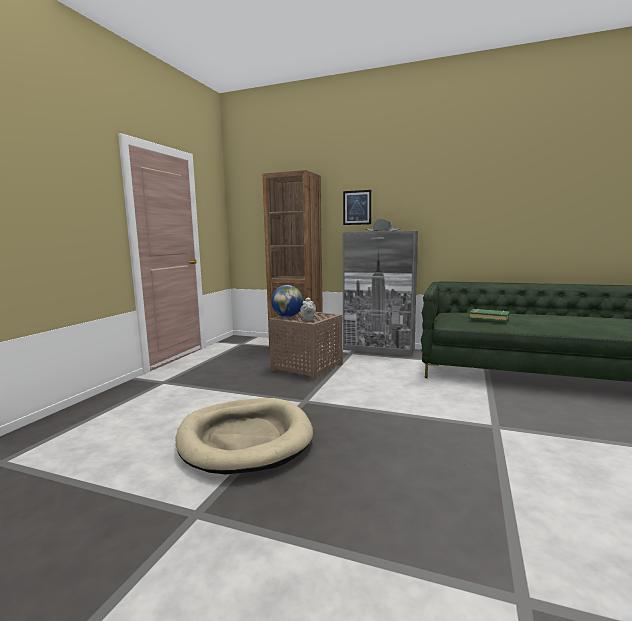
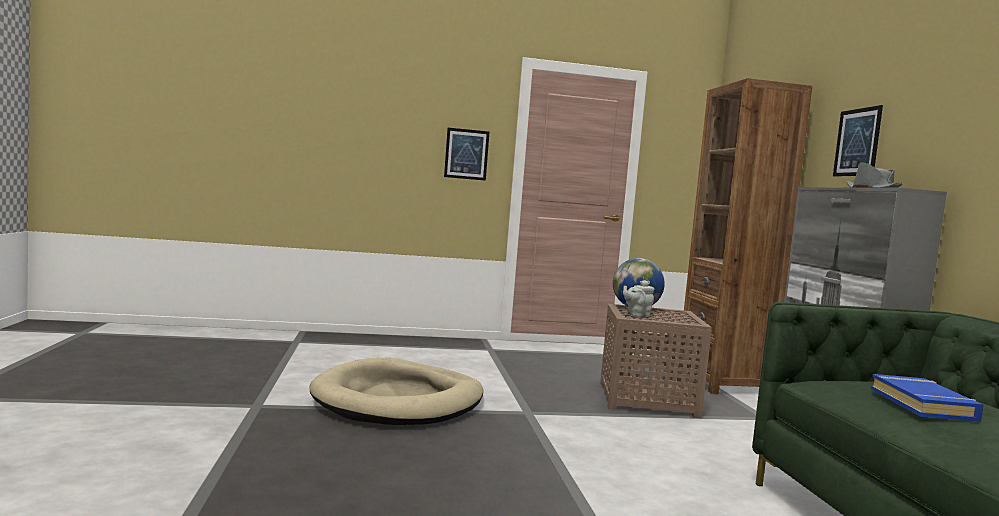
camera: 60 degrees right, 5 degrees down
green book [469,309,510,322] -> blue book [871,374,984,422]
none -> picture [444,128,489,181]

